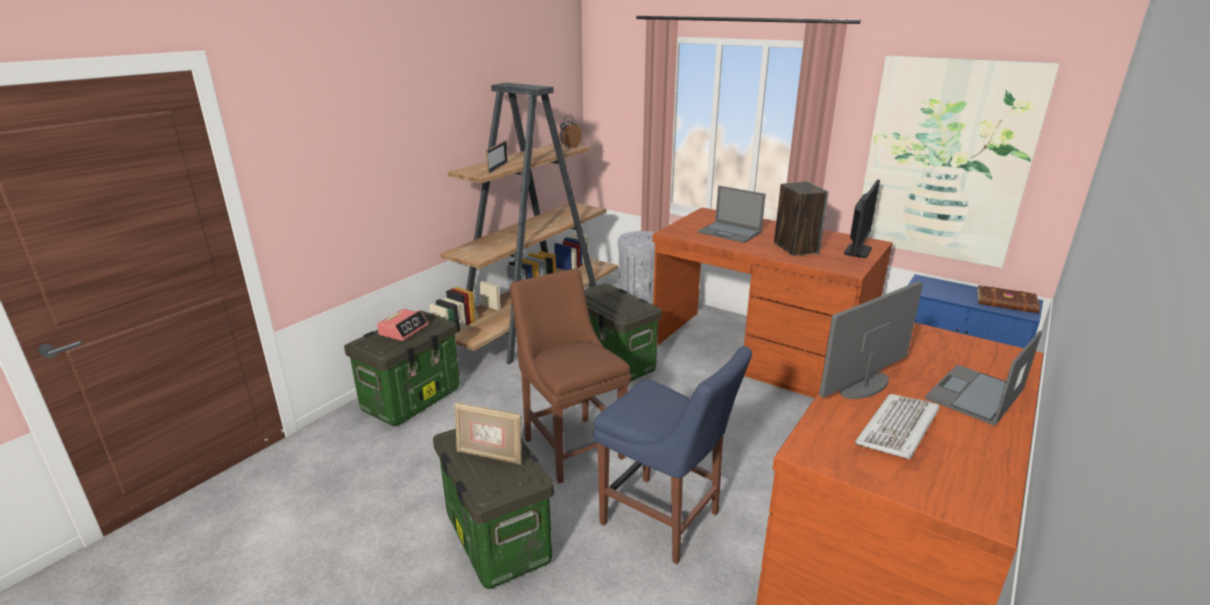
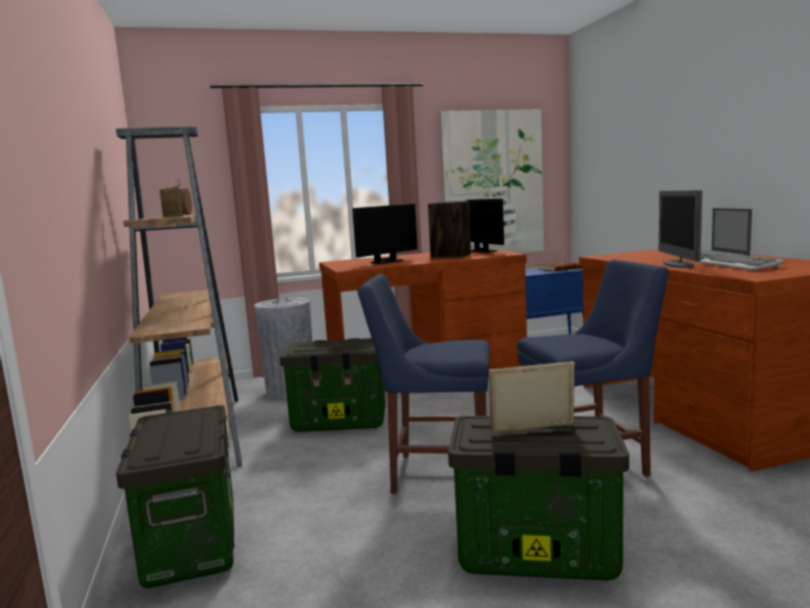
camera: 50 degrees left, 15 degrees down
alarm clock [377,309,429,341] -> none
picture frame [455,403,521,465] -> picture frame turned 150 degrees counterclockwise [489,361,575,433]
brown chair [510,268,631,484] -> blue chair [357,274,490,494]
laptop [698,186,766,243] -> monitor [352,204,418,264]

